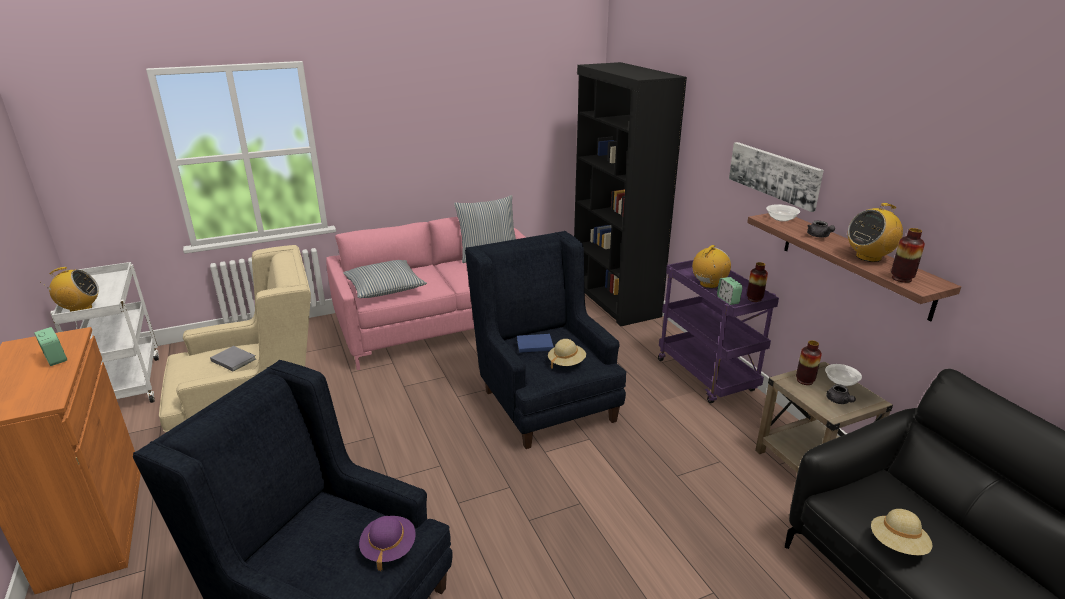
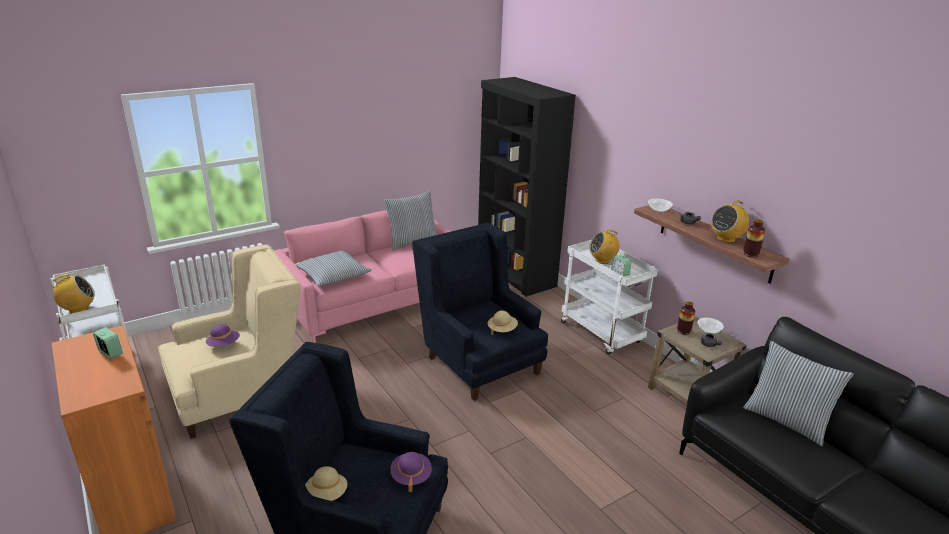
camera: 10 degrees left, 0 degrees up
grey book [210,346,256,371] -> purple hat [206,324,240,347]
blue book [517,334,554,353] -> none
purple cart [658,260,779,403] -> white cart [561,240,658,354]
radio [692,245,731,288] -> radio turned 135 degrees counterclockwise [589,229,619,264]
picture [729,142,824,212] -> none
vase [747,262,768,302] -> none
beige hat [871,509,933,555] -> beige hat moved to [305,466,347,501]
none -> pillow [743,341,854,446]

